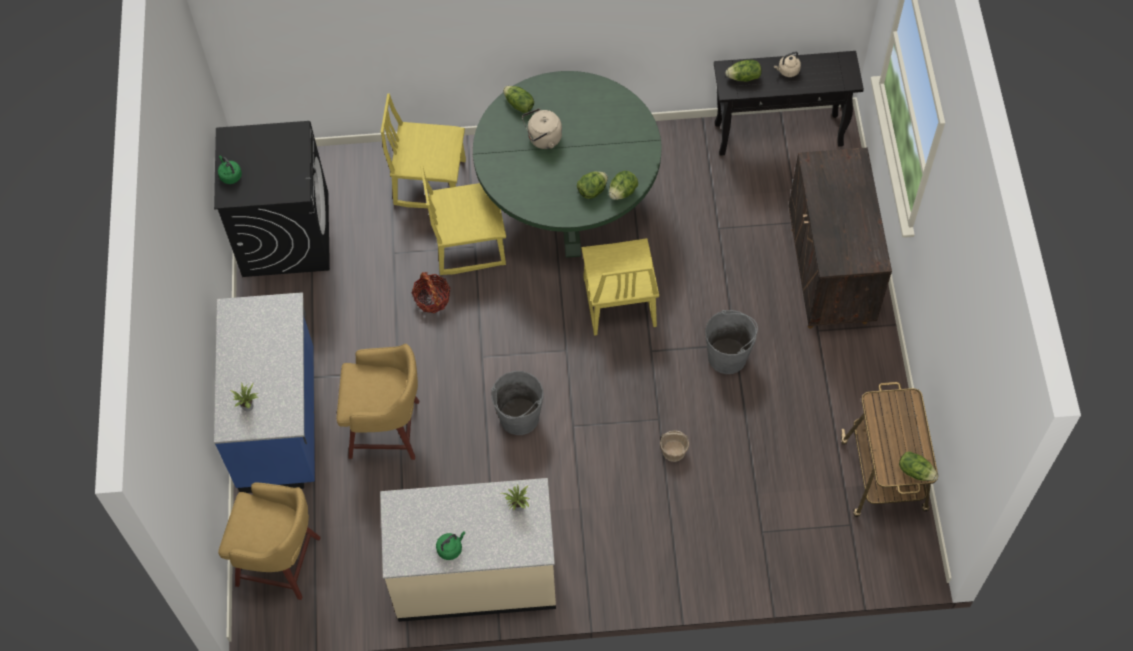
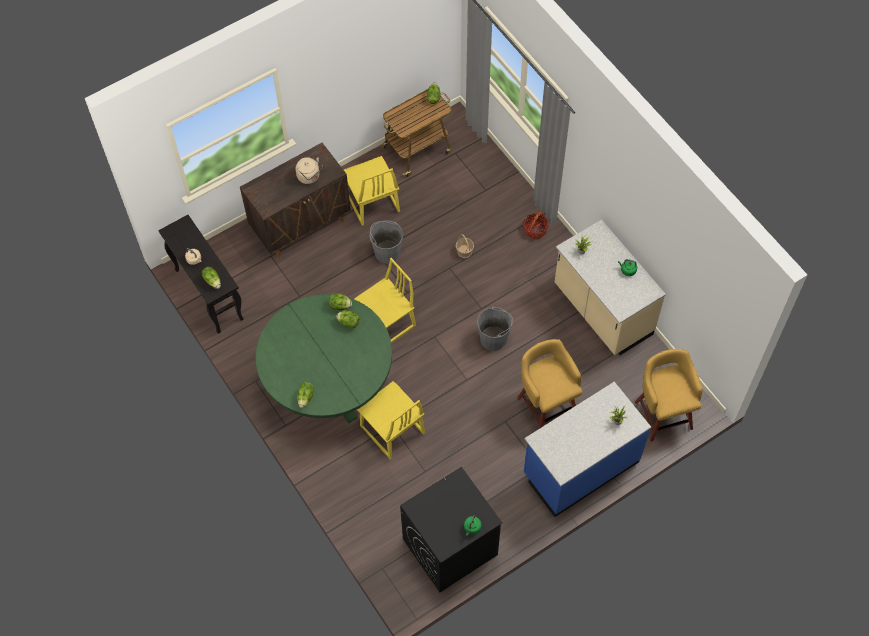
camera: 120 degrees left, 0 degrees up
yellow chair [381,93,466,208] -> yellow chair moved to [344,156,400,226]
basket [412,272,450,313] -> basket moved to [523,212,549,239]
beige kettle [522,108,562,149] -> beige kettle moved to [295,157,323,184]

